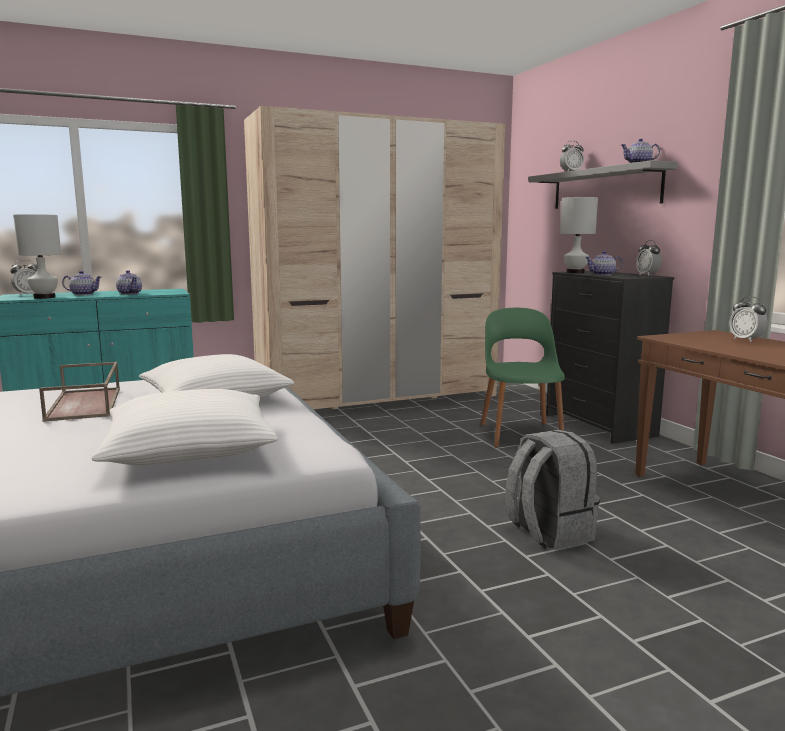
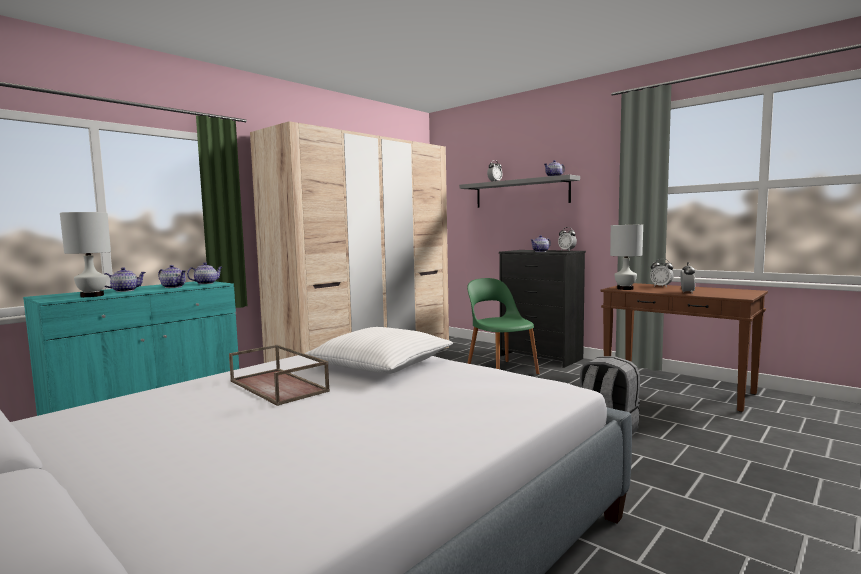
camera: 25 degrees left, 5 degrees down
alarm clock [10,260,37,295] -> alarm clock moved to [680,262,695,294]
white pillow [92,389,278,465] -> none
white table lamp [560,197,598,273] -> white table lamp moved to [610,225,643,290]
none -> teapot [187,262,222,284]

